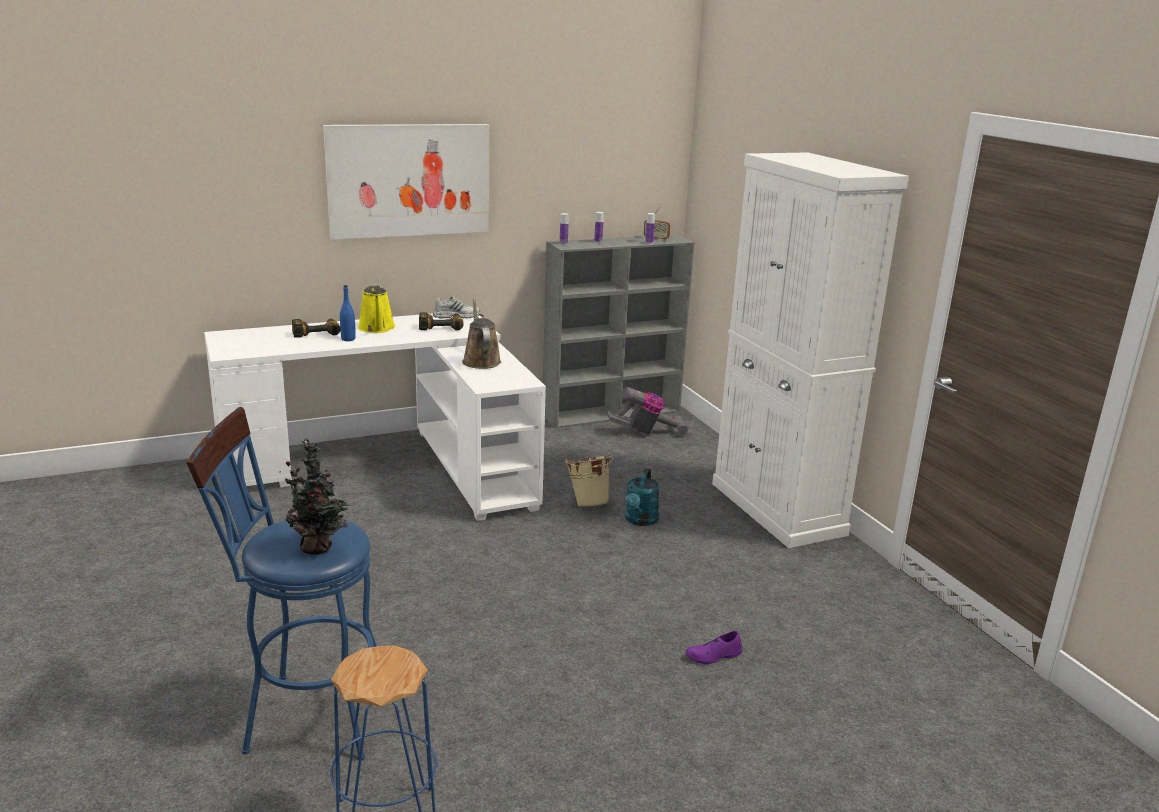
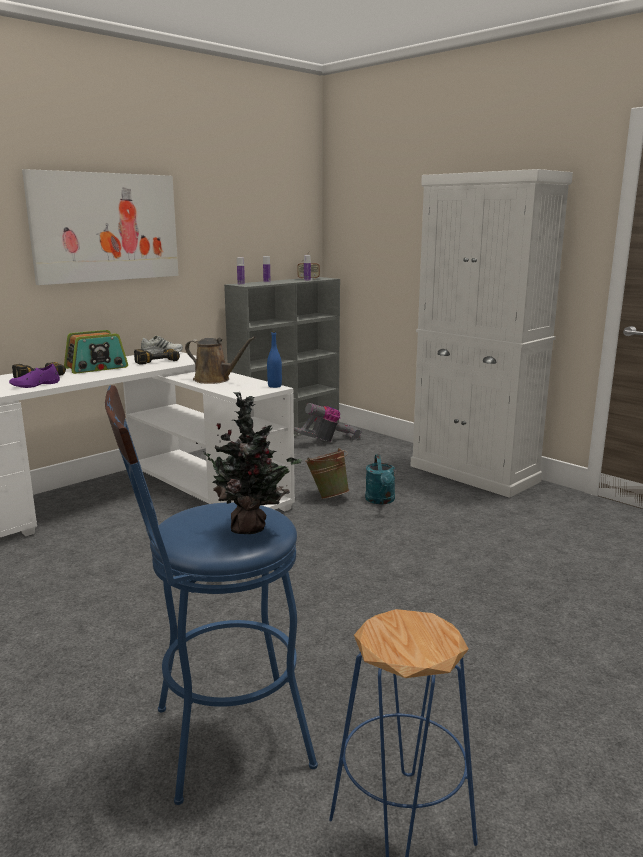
camera: 20 degrees left, 5 degrees down
blue bottle [340,285,356,341] -> blue bottle moved to [267,331,282,388]
yellow watering can [358,284,395,333] -> radio [64,330,128,374]
brown watering can [462,299,501,369] -> brown watering can turned 150 degrees clockwise [185,337,255,384]
beige bucket [565,453,613,507] -> green bucket [305,448,349,499]
purple shoe [685,631,742,664] -> purple shoe moved to [9,363,60,388]

